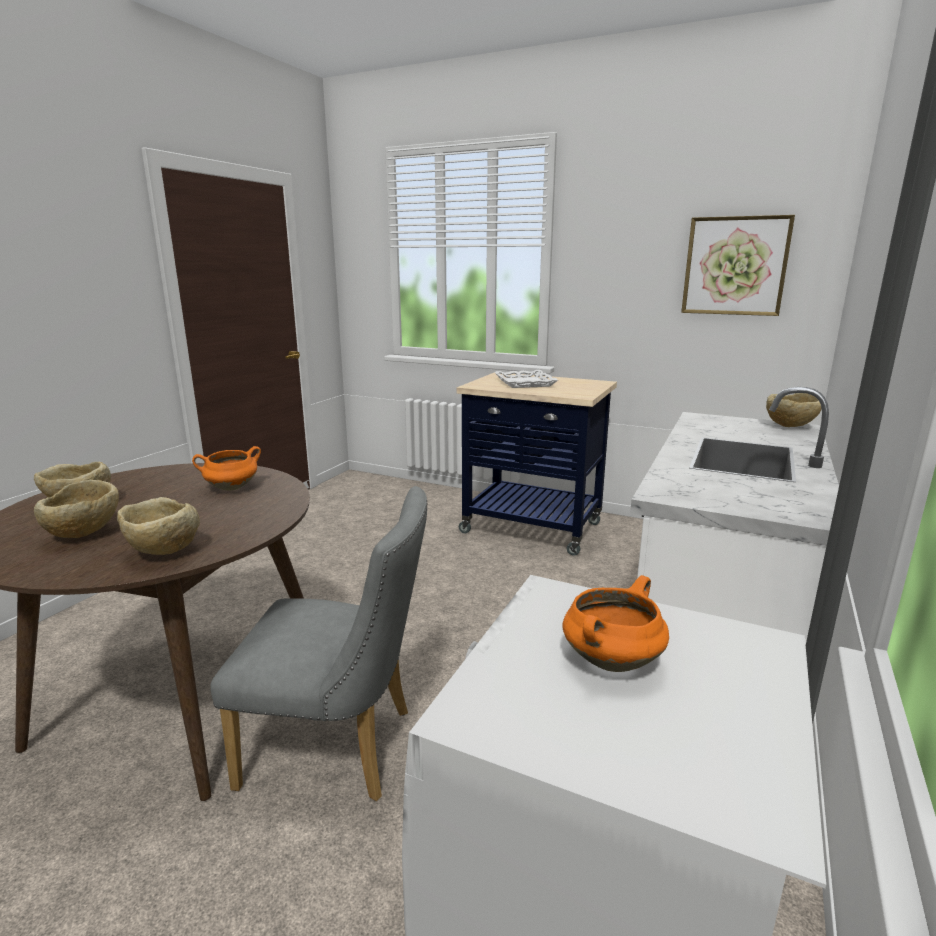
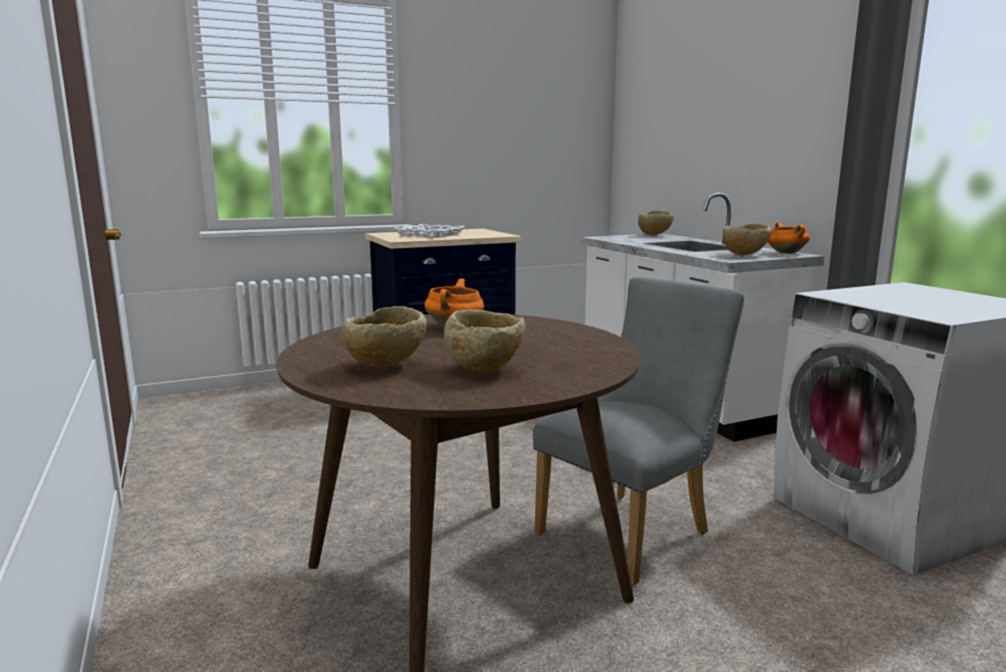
camera: 50 degrees left, 5 degrees down
beige bowl [117,497,200,555] -> beige bowl moved to [722,224,772,255]
orange cooking pot [562,575,669,672] -> orange cooking pot moved to [768,222,810,254]
picture [681,215,795,316] -> none

